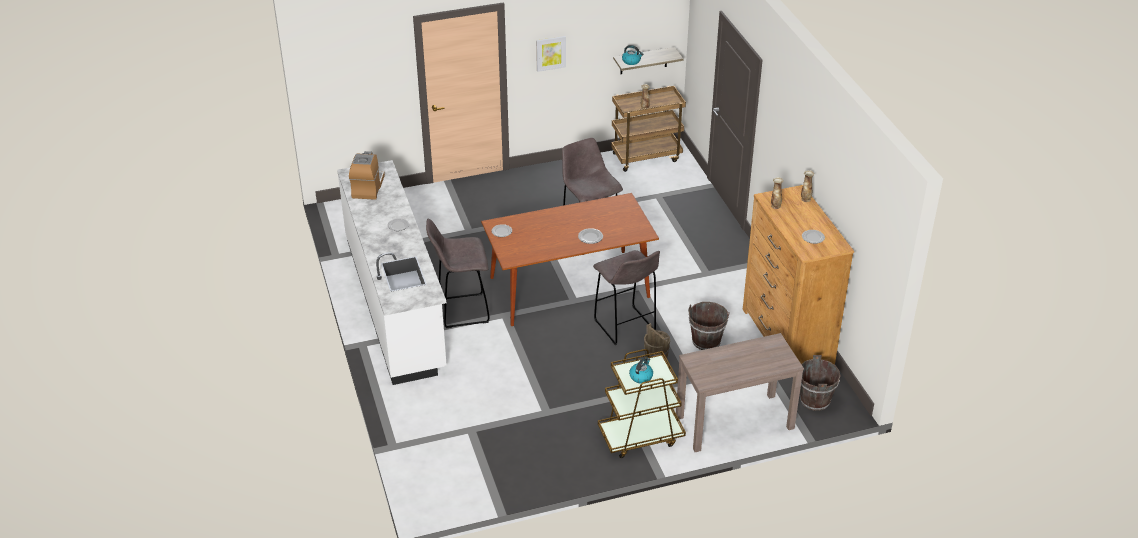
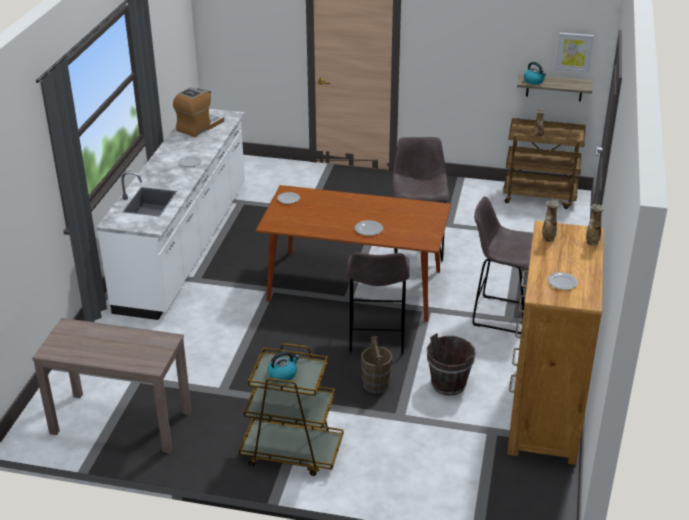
camera: 30 degrees right, 5 degrees down
grey stool [426,219,489,328] -> grey stool moved to [472,196,533,335]
picture [536,36,566,72] -> picture moved to [555,33,594,72]
brown console table [676,333,804,452] -> brown console table moved to [32,318,191,453]
brown bucket [800,355,840,411] -> none

